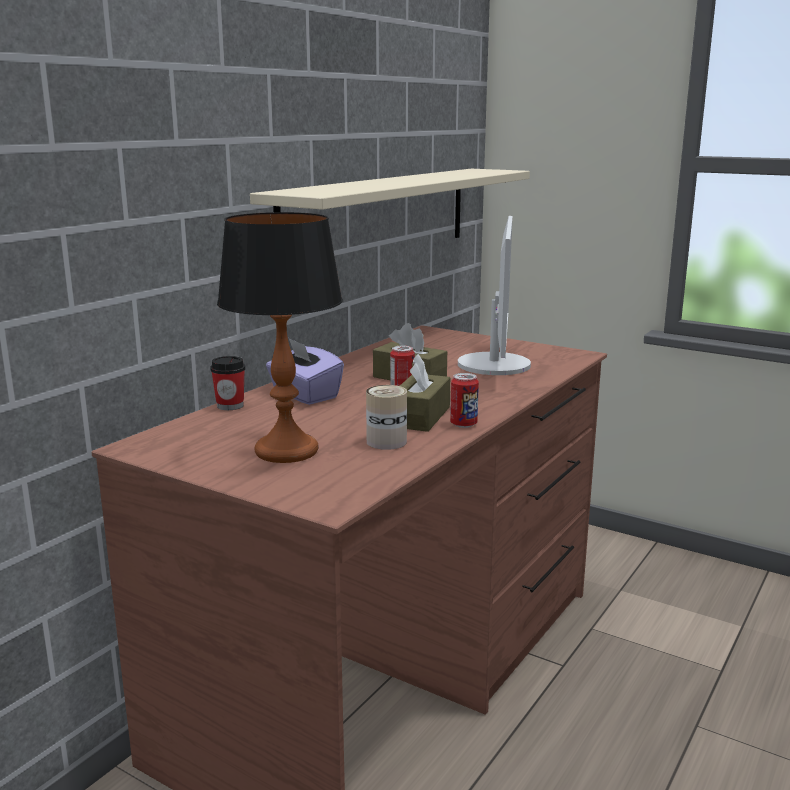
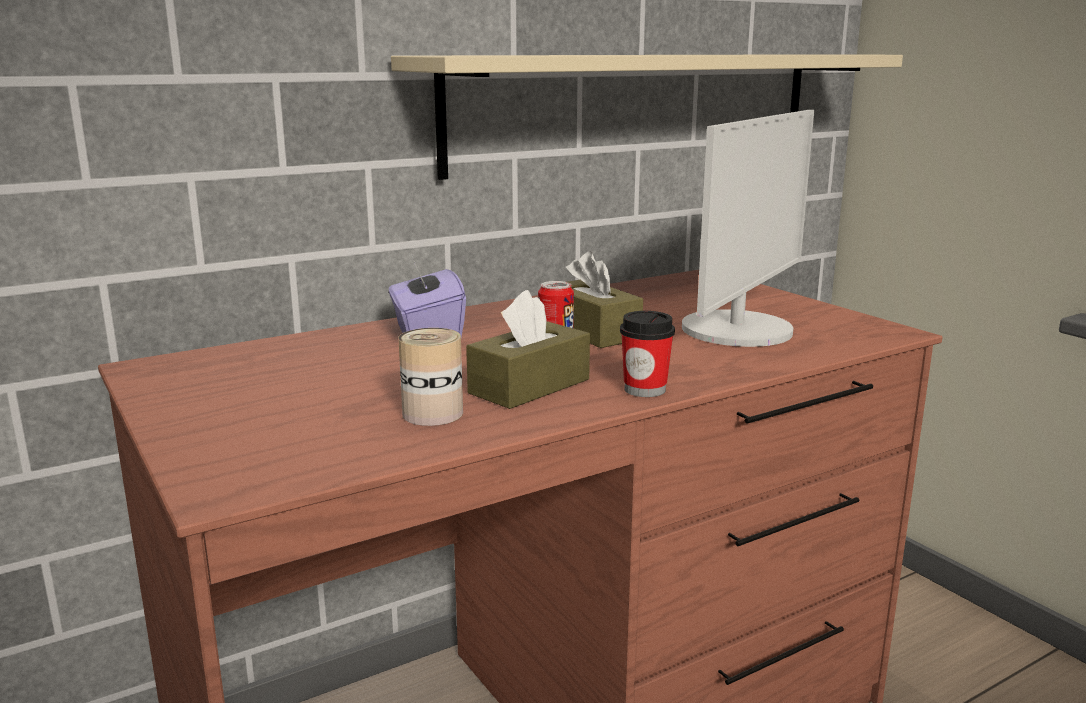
camera: 25 degrees right, 0 degrees up
cup [210,356,245,410] -> cup moved to [620,311,675,397]
table lamp [217,212,343,463] -> none
can [450,373,479,428] -> none

